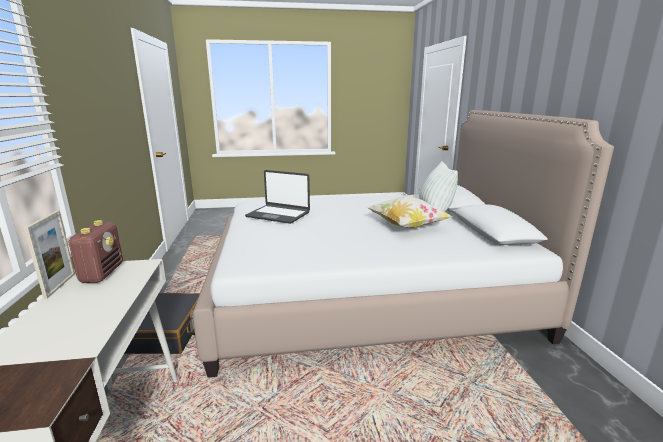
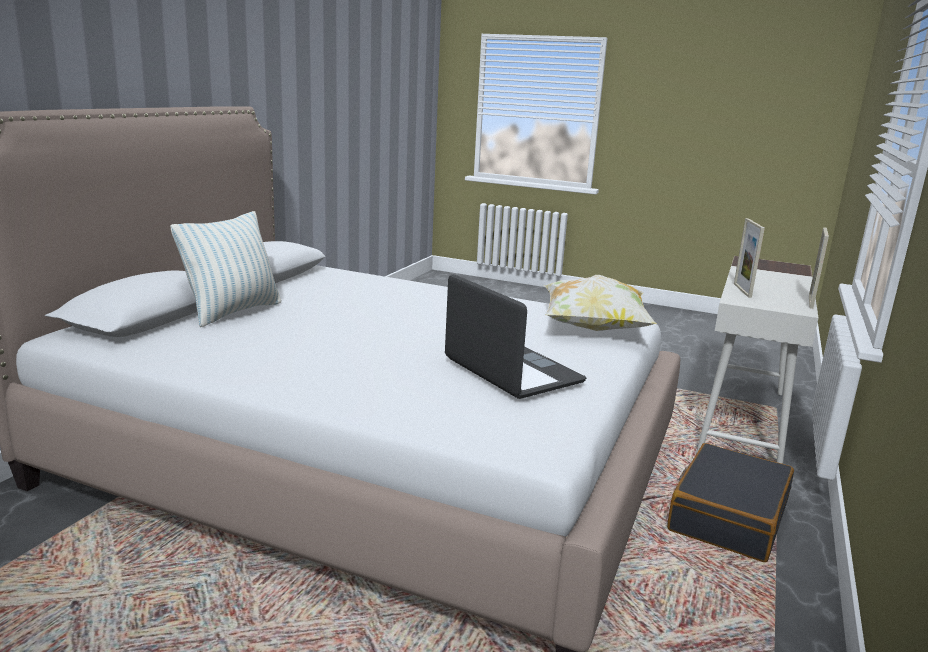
camera: 150 degrees left, 0 degrees up
radio [68,220,123,283] -> none
pillow [367,196,453,228] -> pillow moved to [544,275,657,331]
none -> picture frame [734,218,765,298]

